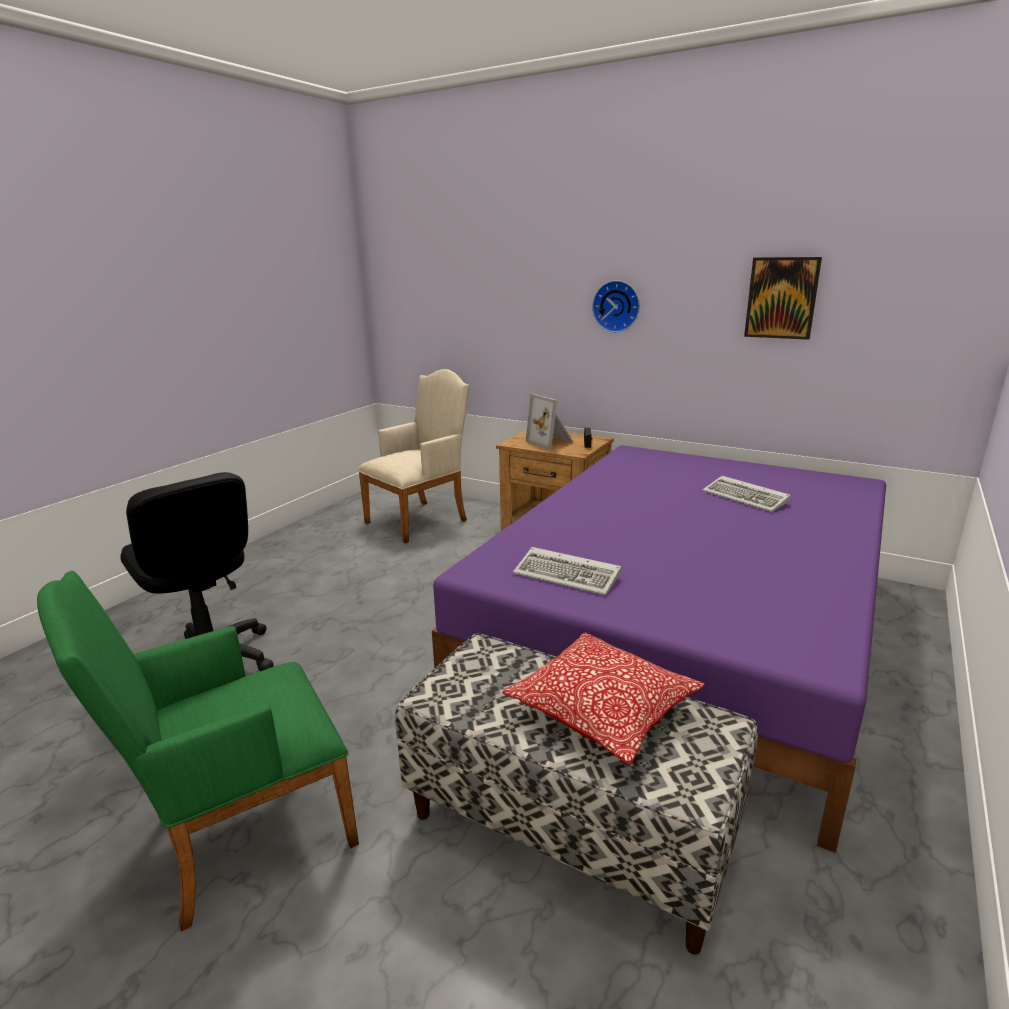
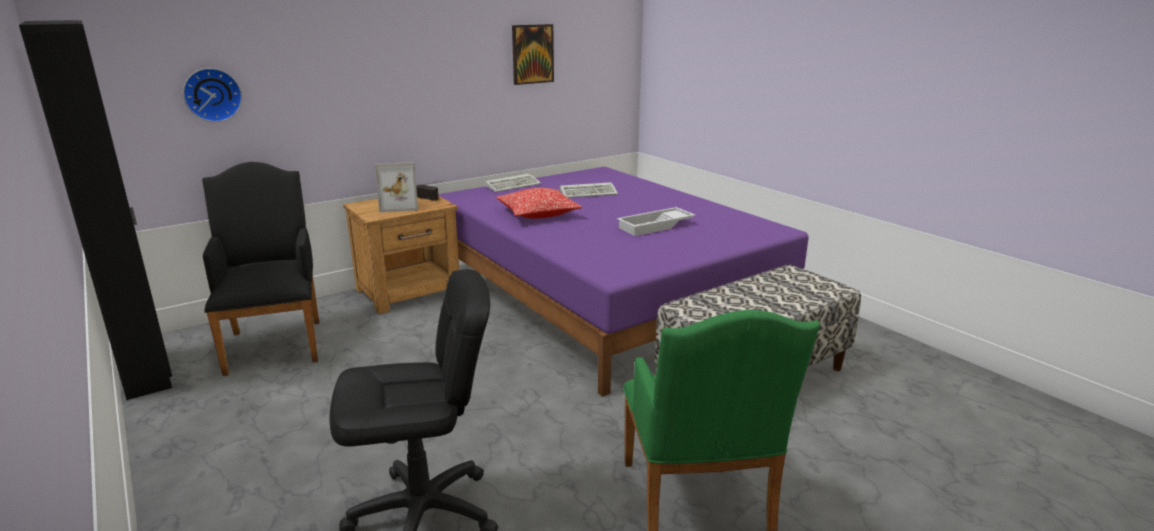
camera: 65 degrees left, 0 degrees up
beige armchair [358,369,469,544] -> black armchair [202,162,320,376]
pillow [502,632,705,765] -> pillow moved to [496,188,582,218]
keyboard [513,547,621,595] -> keyboard moved to [485,174,541,192]
wall clock [592,280,640,333] -> wall clock moved to [183,68,242,122]
none -> black wardrobe [19,20,172,400]
none -> white tray [617,207,696,236]

